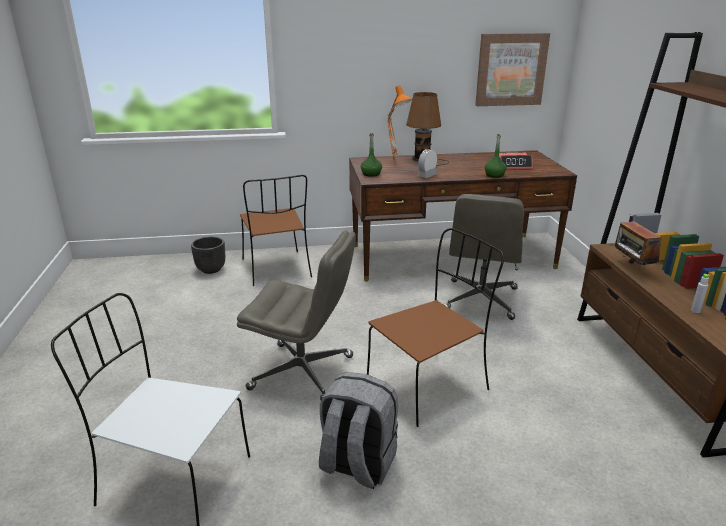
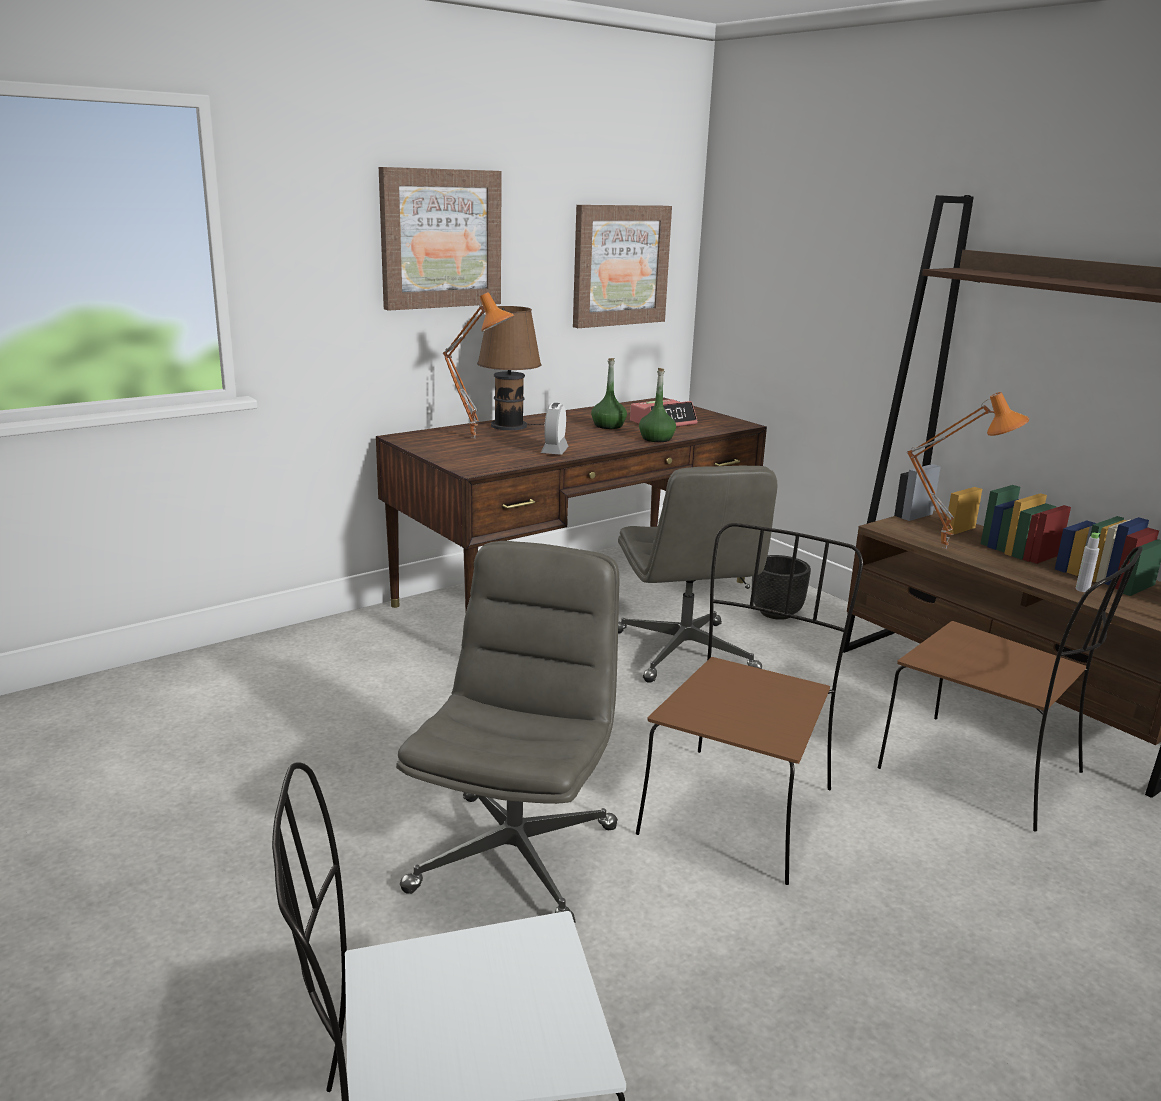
camera: 30 degrees left, 5 degrees down
black planter [191,237,225,274] -> black planter moved to [752,555,811,620]
grey office chair [237,230,356,400] -> grey office chair turned 60 degrees counterclockwise [396,541,620,923]
brown chair [240,175,312,286] -> brown chair moved to [878,546,1143,832]
grey backpack [319,372,398,489] -> none
green bottle [361,133,382,177] -> green bottle moved to [591,358,627,429]
radio [614,214,662,265] -> orange table lamp [907,392,1029,549]
none -> picture [379,167,502,311]

